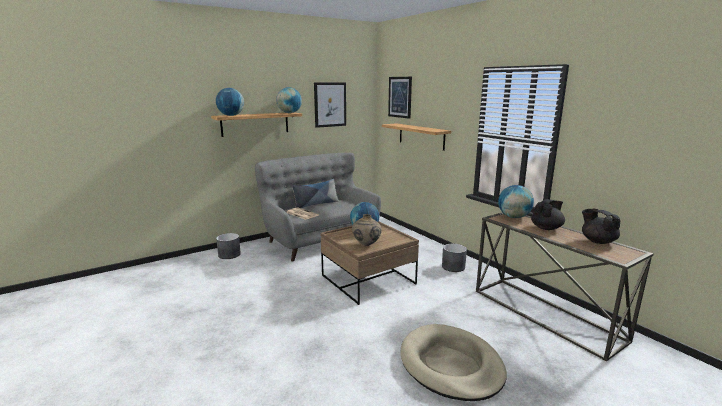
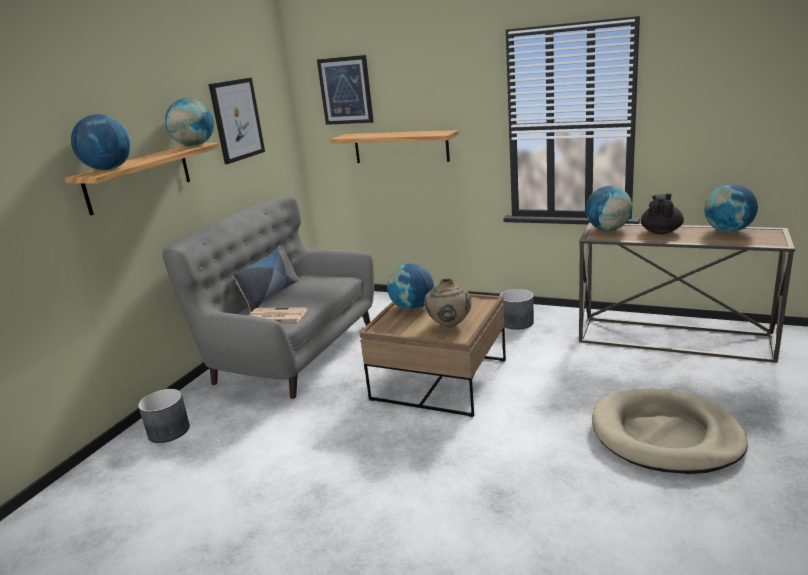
camera: 30 degrees left, 5 degrees up
black teapot [582,209,620,244] -> globe [704,184,758,232]

